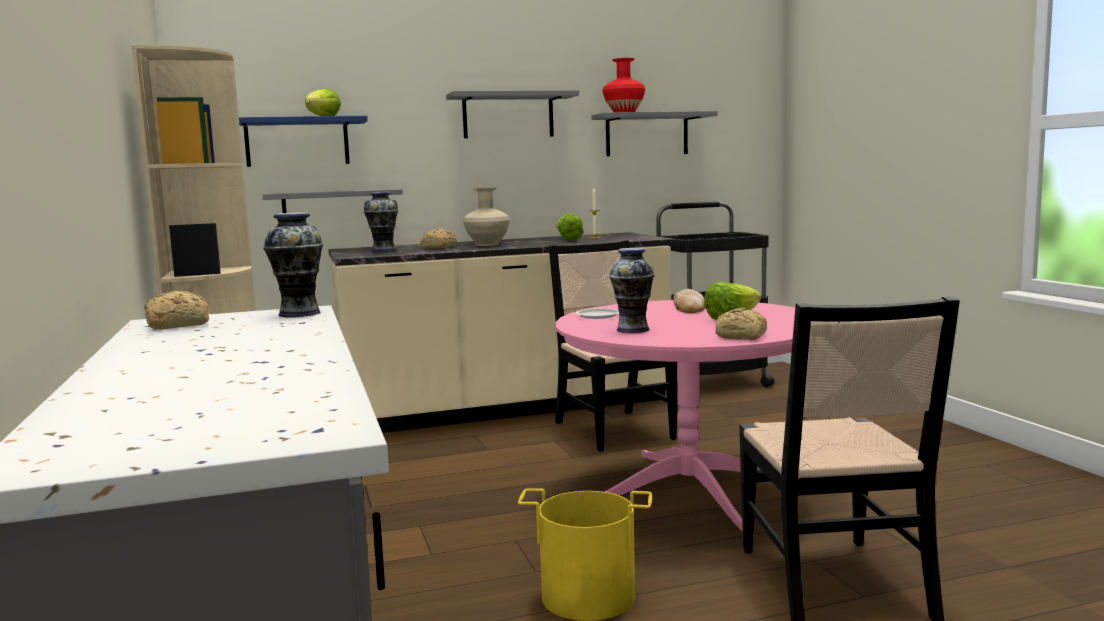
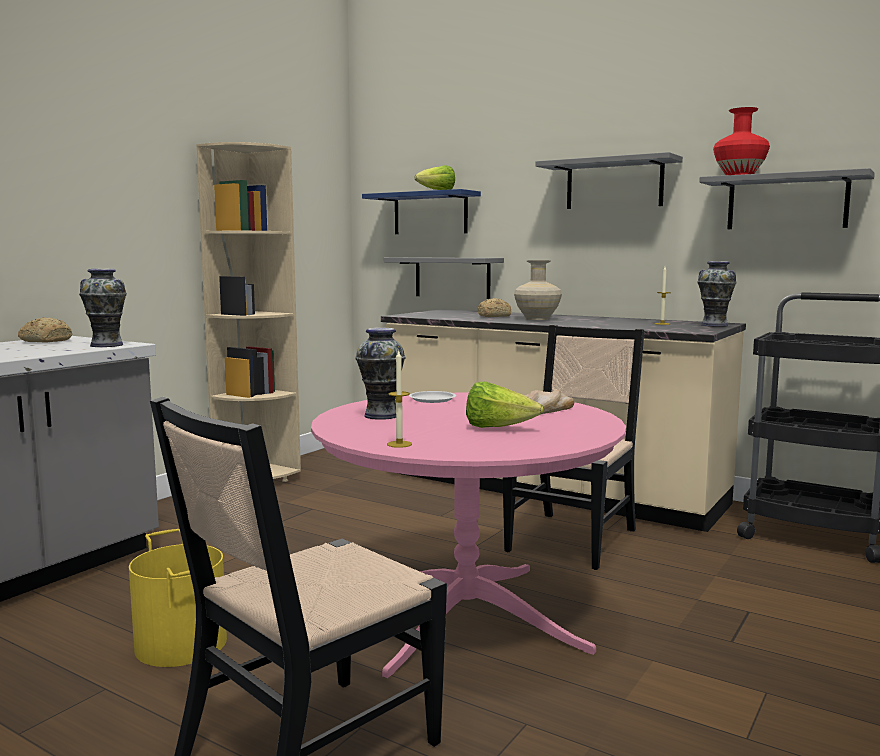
camera: 50 degrees right, 0 degrees up
vase [364,192,398,252] -> vase moved to [697,261,736,327]
lettuce [555,213,584,241] -> none
bread [715,308,767,340] -> candle [387,351,412,448]

